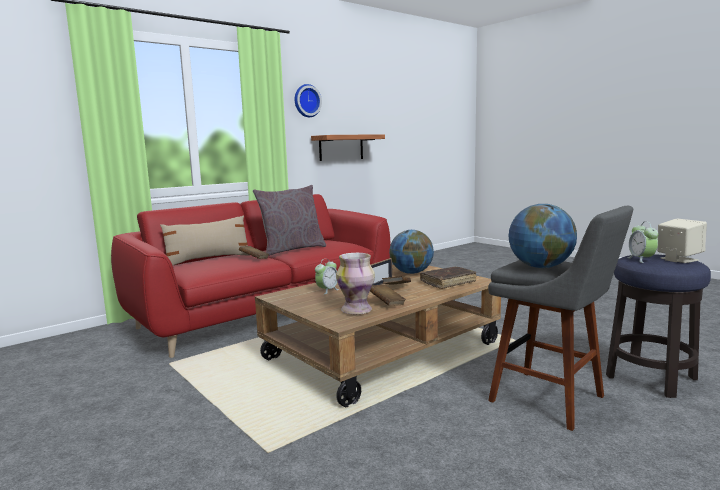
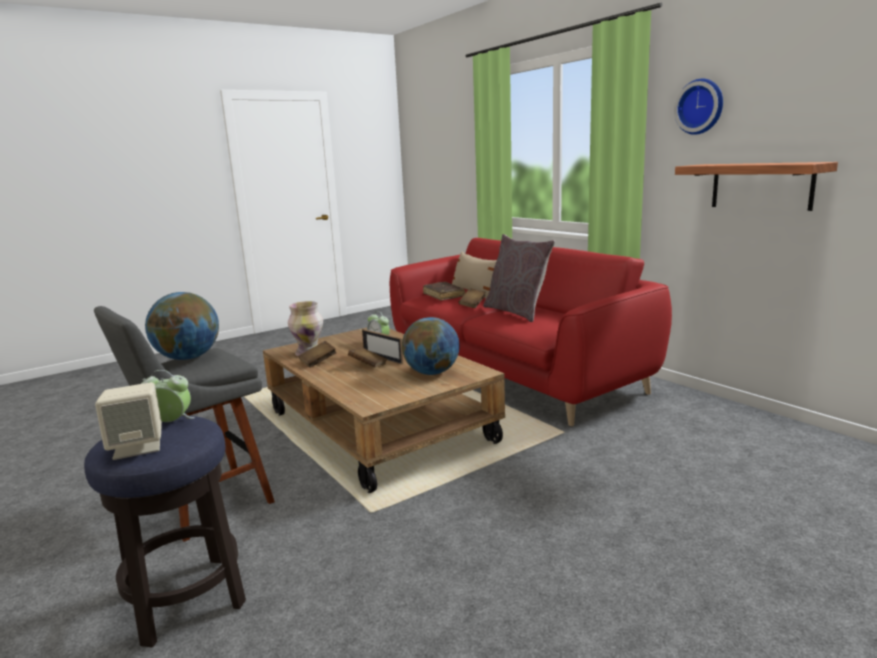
camera: 95 degrees right, 5 degrees up
brown book [420,267,477,289] -> brown book moved to [423,282,465,301]

